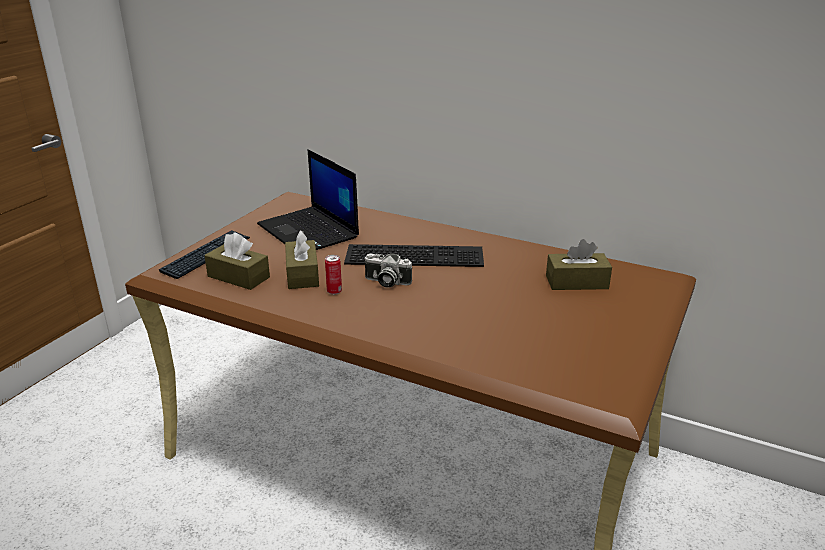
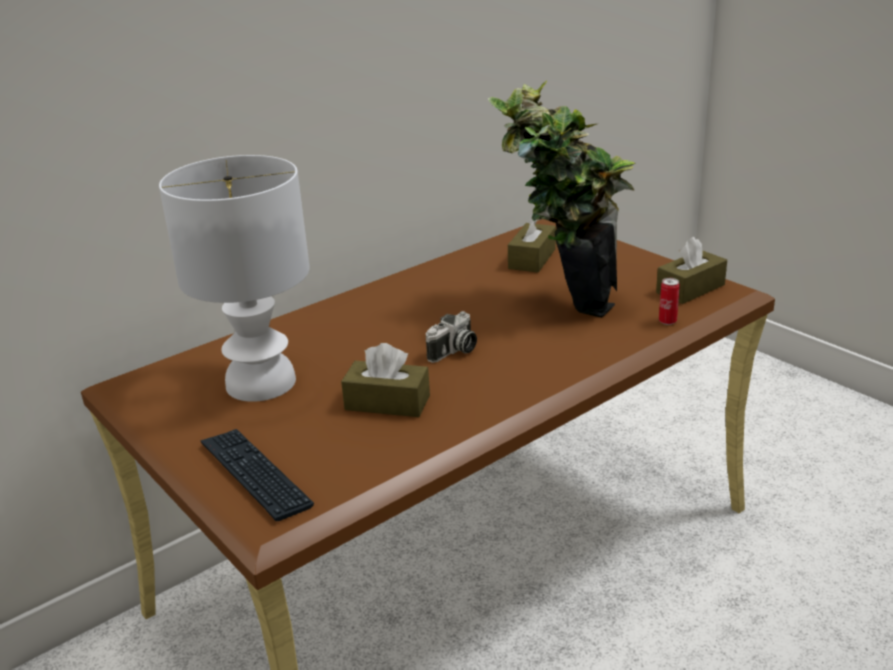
camera: 65 degrees left, 0 degrees up
brown tissue box [204,232,270,290] -> brown tissue box moved to [656,237,727,304]
laptop [257,149,359,250] -> white table lamp [159,155,310,402]
can [325,255,342,295] -> can moved to [659,278,680,325]
keyboard [344,244,484,267] -> none
none -> potted plant [488,80,635,317]

